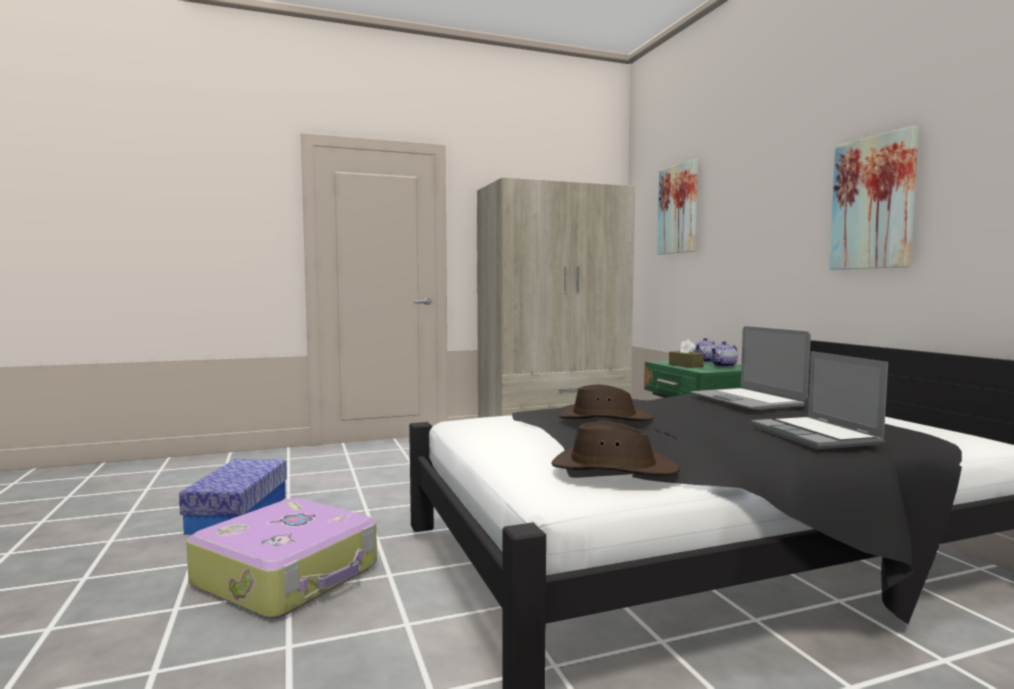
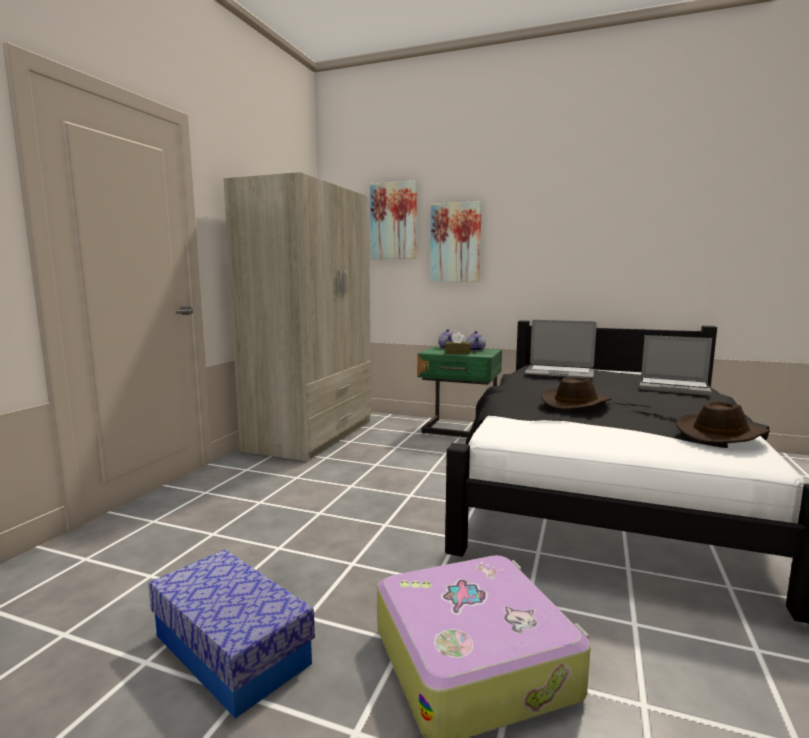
camera: 50 degrees left, 5 degrees up
picture [829,126,919,270] -> picture moved to [430,201,482,282]

